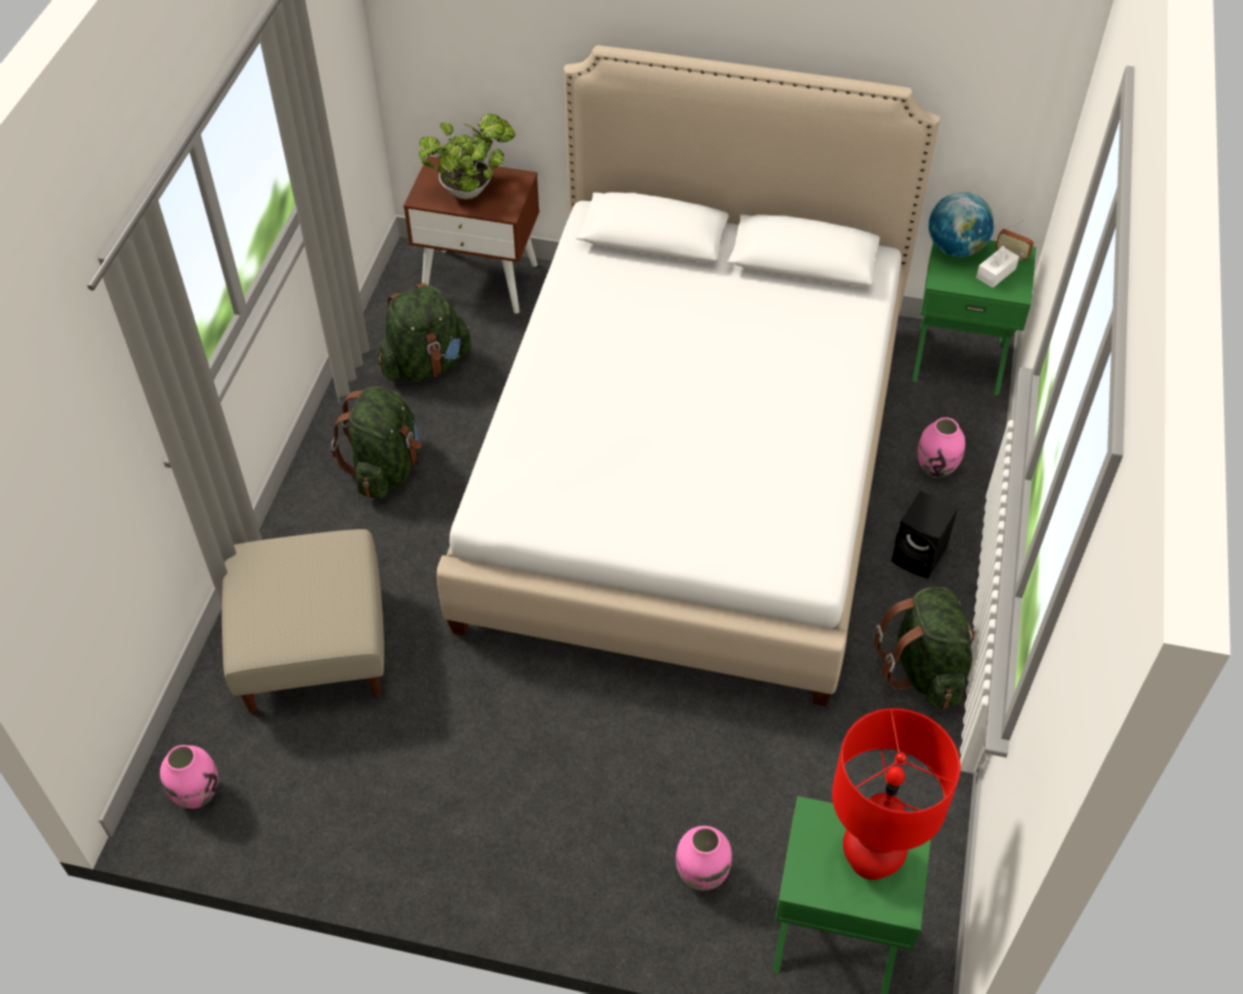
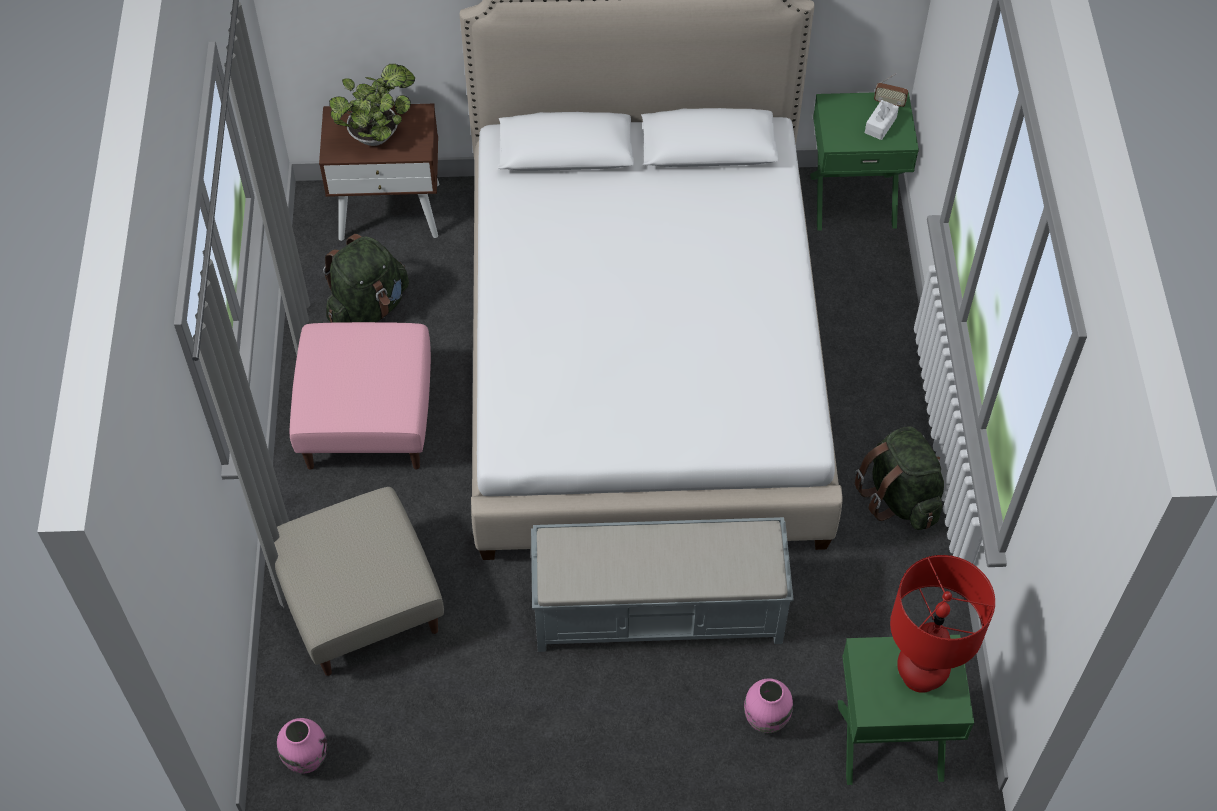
camera: 15 degrees left, 5 degrees up
green backpack [331,387,421,499] -> pink ottoman [290,322,431,470]
black speaker [891,491,958,578] -> none
pink vase [917,417,965,478] -> none
globe [928,192,994,257] -> none
none -> grey bench [531,517,794,652]

